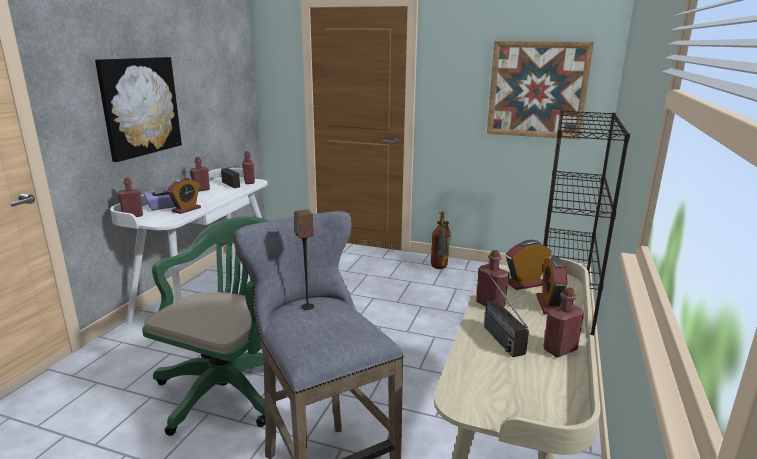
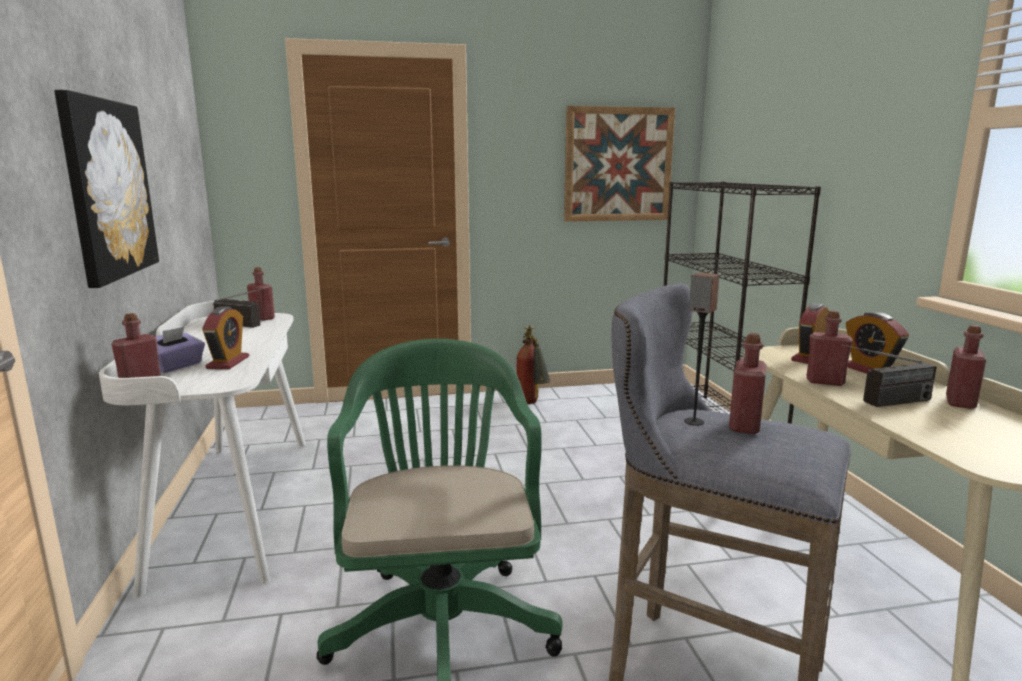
camera: 30 degrees left, 5 degrees down
red bottle [190,157,210,192] -> red bottle moved to [729,333,766,434]
radio [484,268,529,357] -> radio turned 60 degrees counterclockwise [842,344,936,407]

